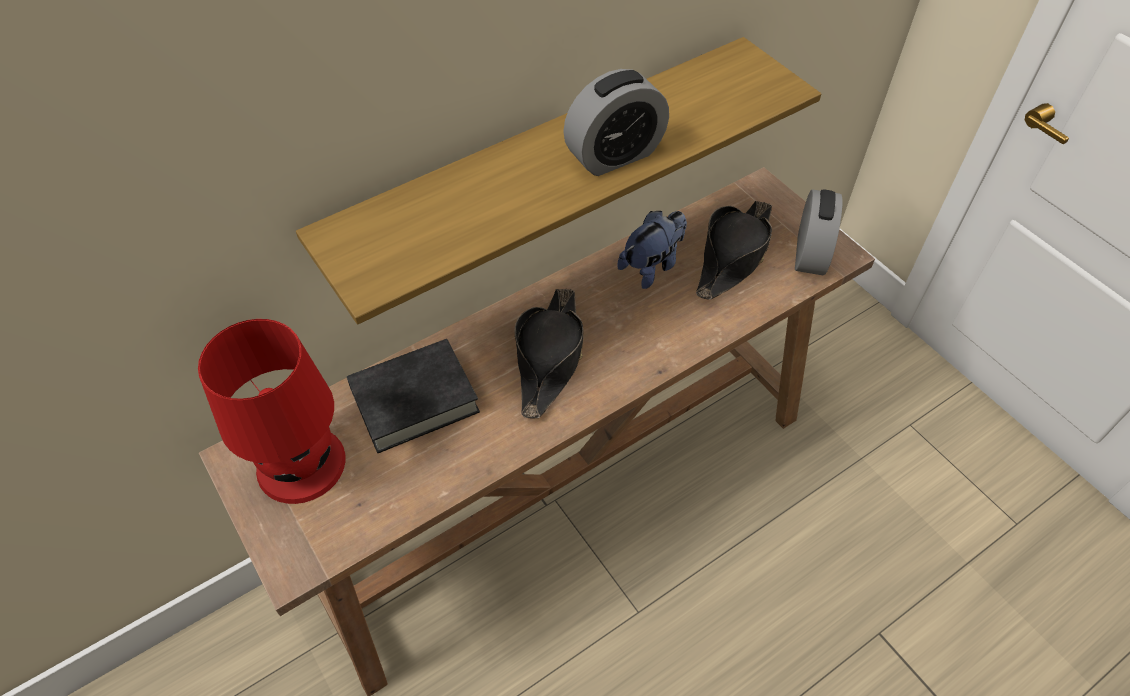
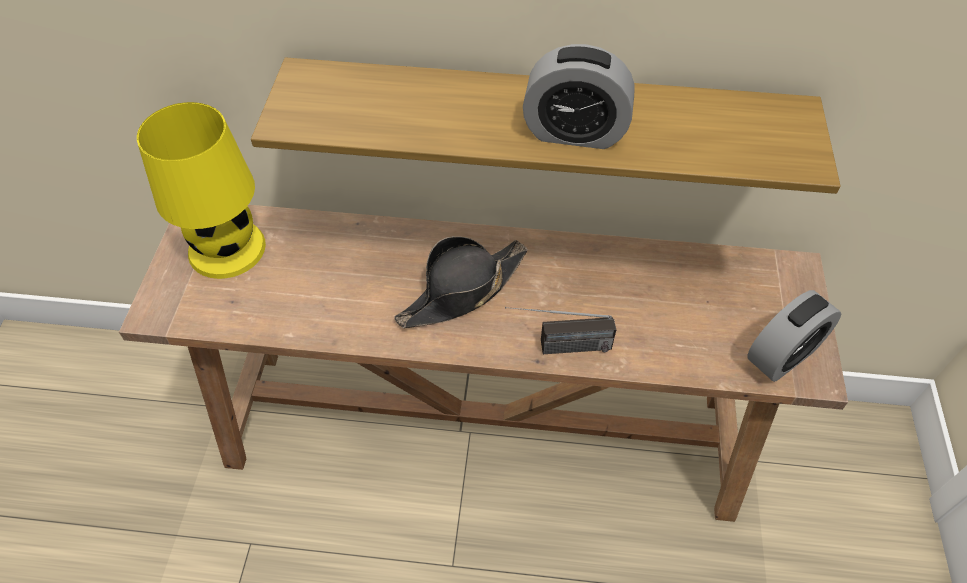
camera: 40 degrees right, 0 degrees up
red table lamp [198,319,345,504] -> yellow table lamp [137,102,266,279]
black book [346,339,480,453] -> none
plush toy [617,211,687,289] -> none
black hat [696,201,772,300] -> none
none -> radio [505,307,616,354]

